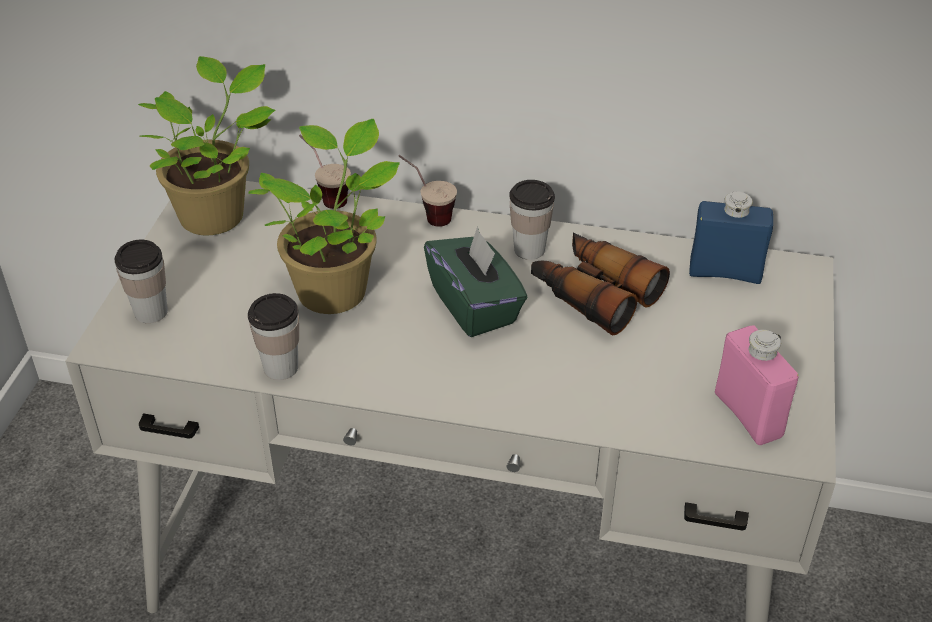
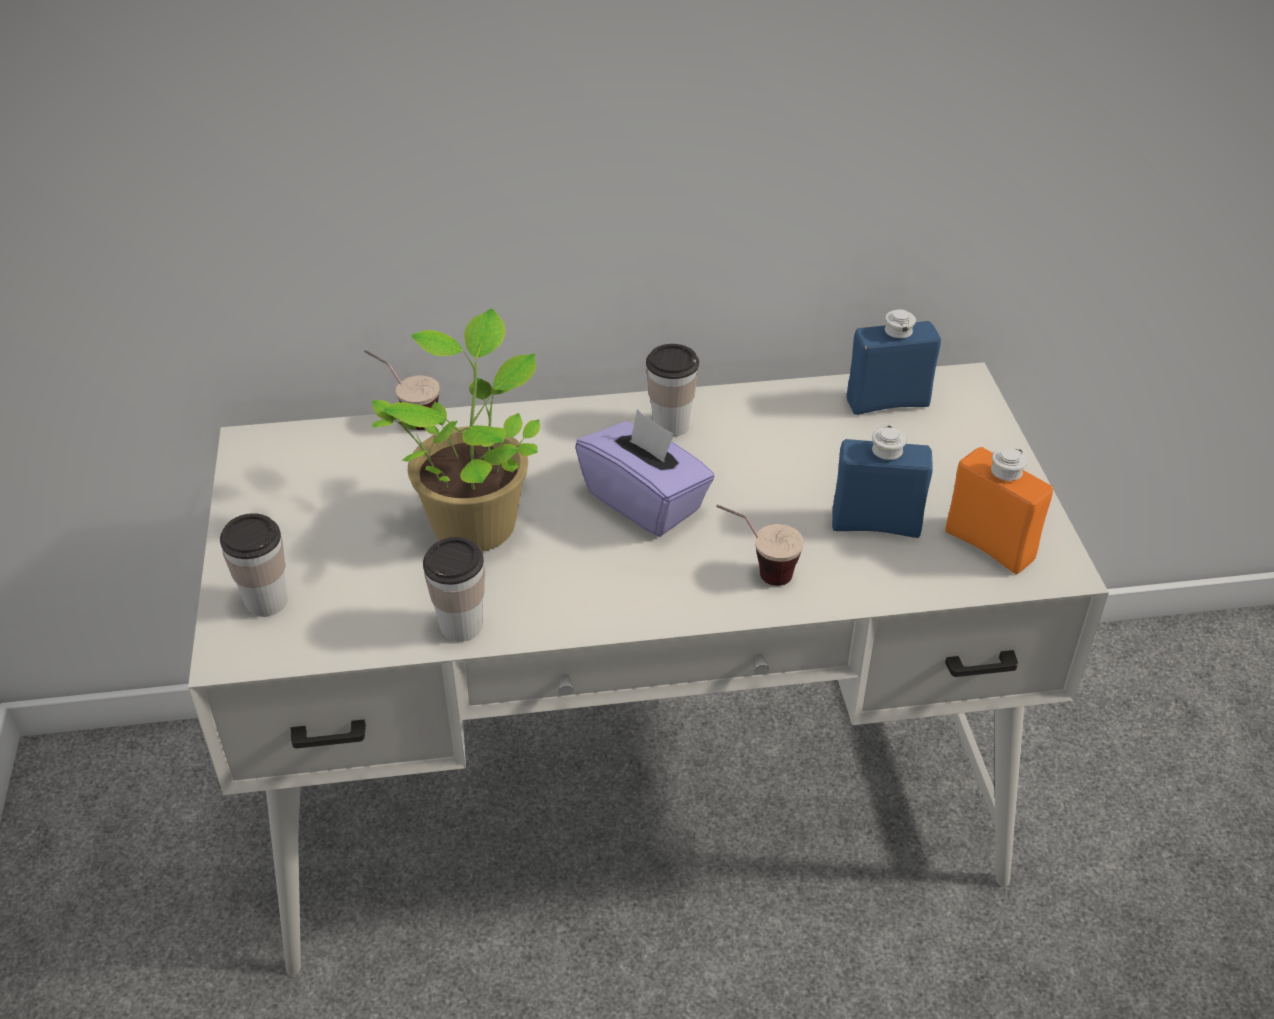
camera: 20 degrees left, 0 degrees up
potted plant [138,56,275,235] -> none
cup [399,155,457,227] -> cup moved to [716,504,804,586]
green tissue box [424,227,528,337] -> purple tissue box [575,409,715,537]
binoculars [531,232,670,335] -> none
pink bottle [715,325,799,445] -> orange bottle [945,447,1053,574]
none -> blue bottle [832,426,933,538]

